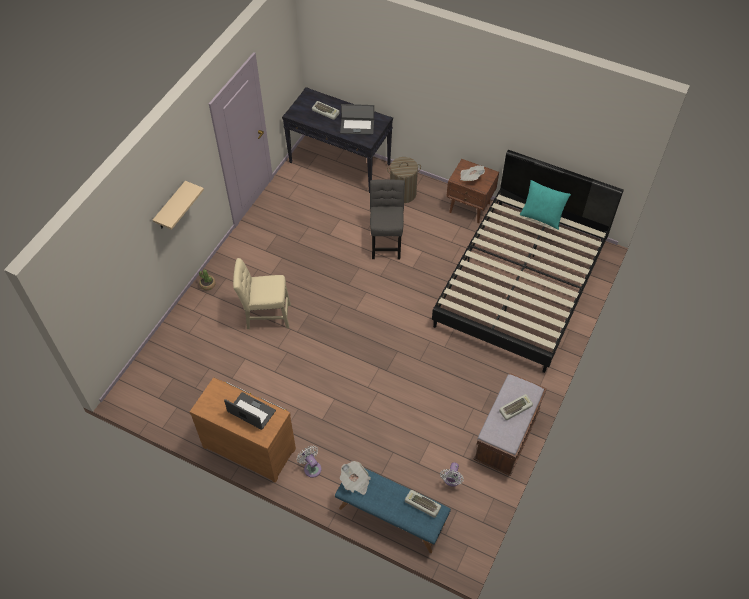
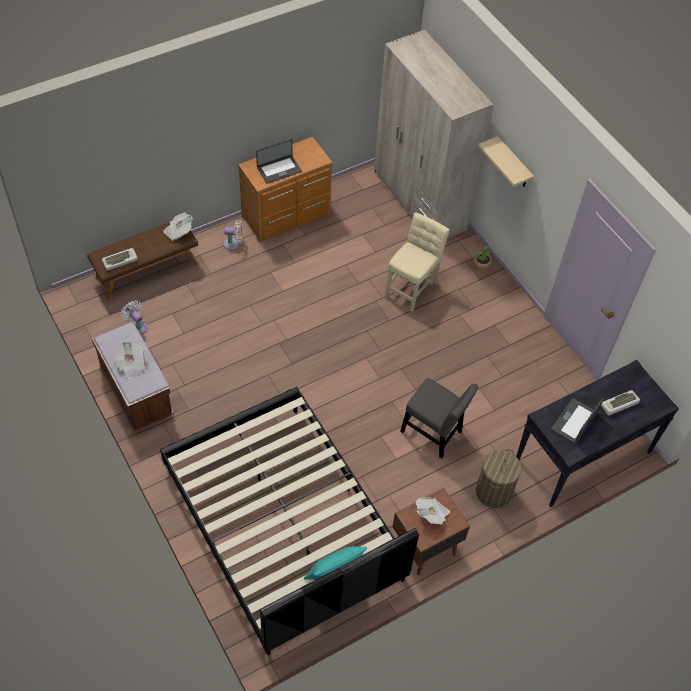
camera: 120 degrees right, 0 degrees up
blue bench [335,468,451,553] -> brown bench [87,222,198,300]
keyboard [499,394,533,420] -> newspaper [115,341,146,379]
none -> beige wardrobe [374,30,494,239]

